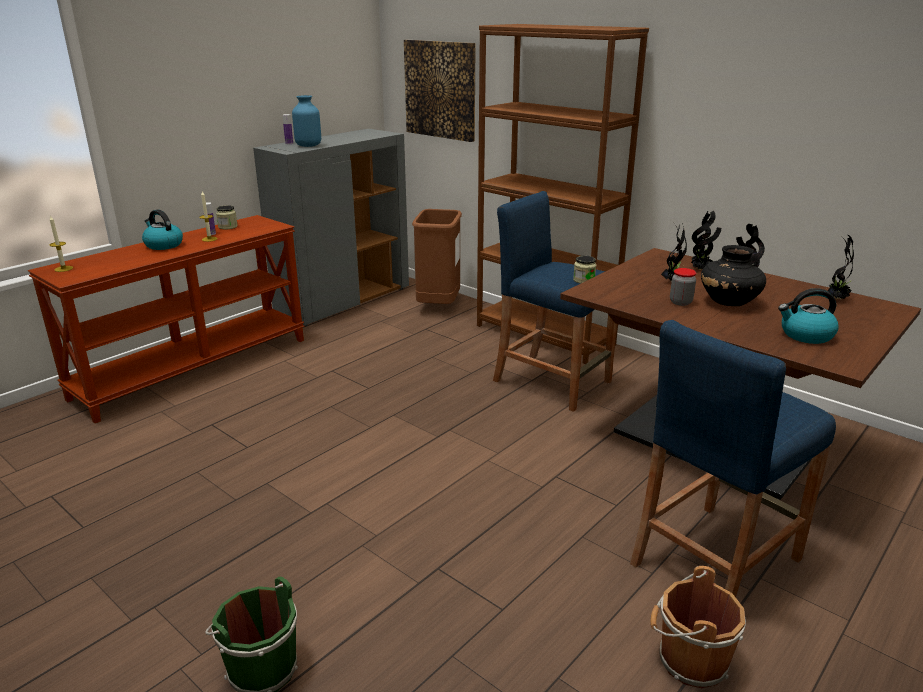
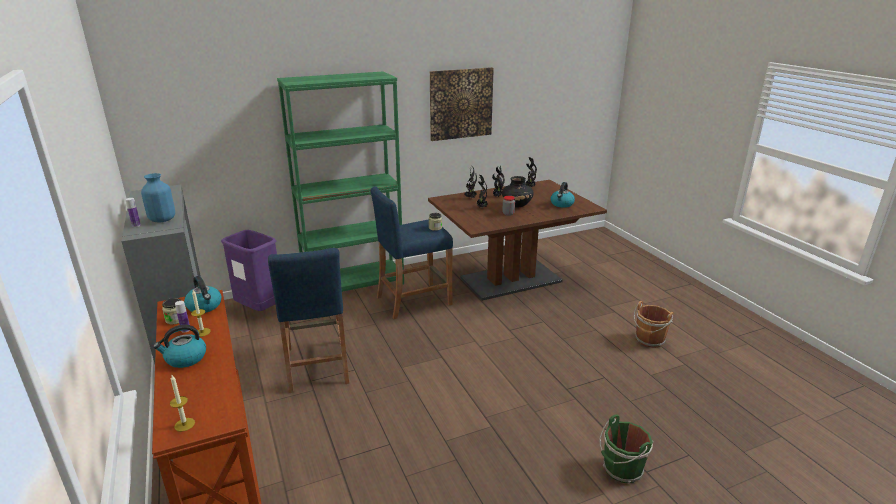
camera: 65 degrees left, 0 degrees up
picture [404,40,476,142] -> picture moved to [430,67,494,141]
brown trash can [412,209,462,304] -> purple trash can [221,230,277,311]
brown bookcase [477,24,649,364] -> green bookcase [277,72,404,292]
blue stool [630,320,836,597] -> blue stool moved to [268,248,349,393]
none -> kettle [184,276,221,313]

